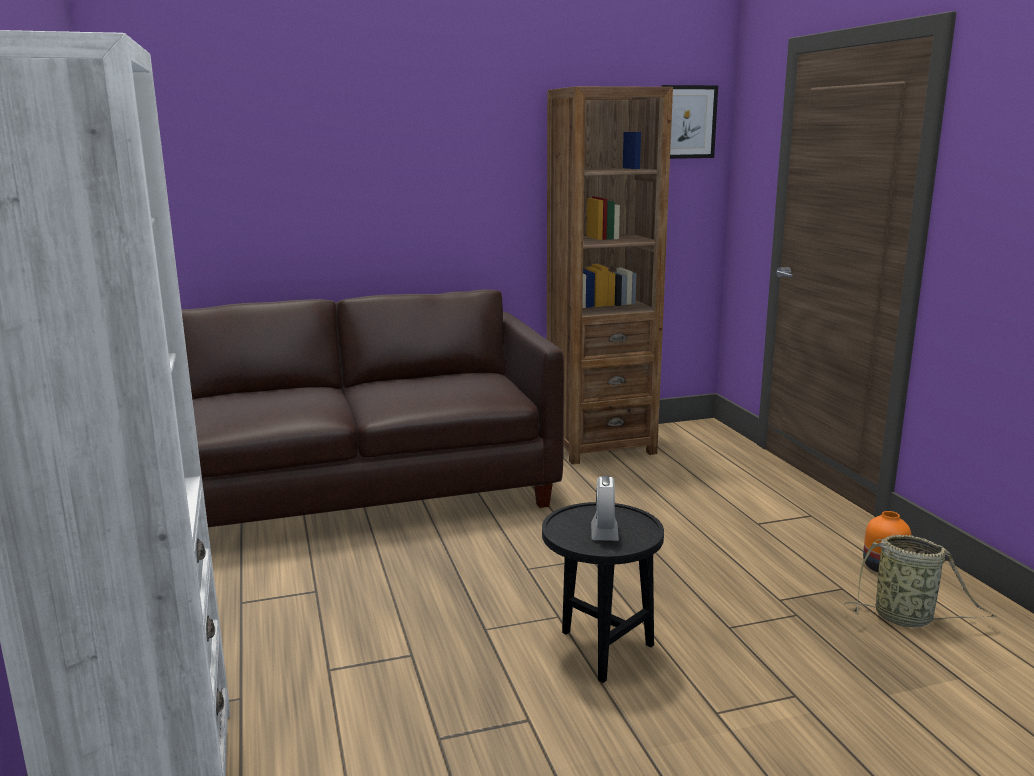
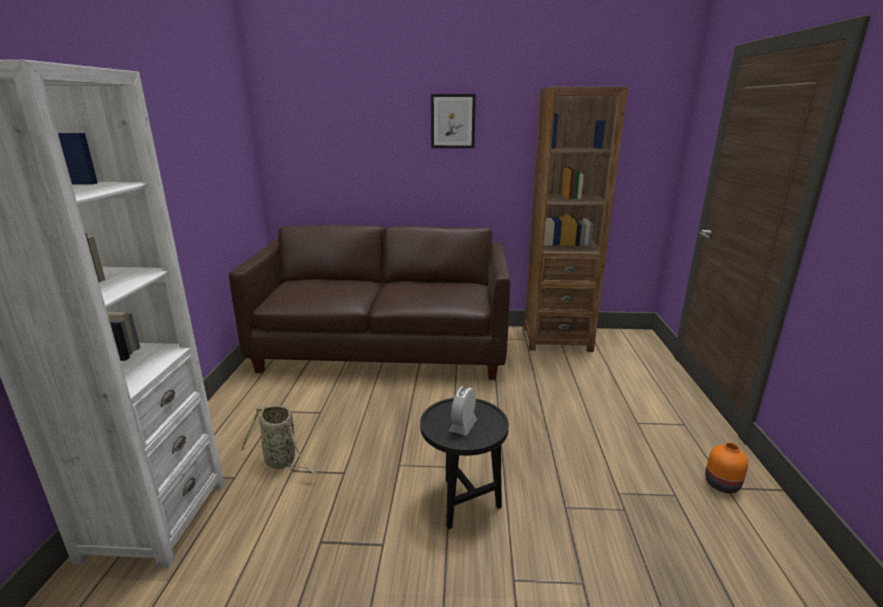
camera: 20 degrees right, 5 degrees up
picture [661,85,718,159] -> picture moved to [431,94,476,148]
basket [844,535,997,627] -> basket moved to [240,405,319,475]

